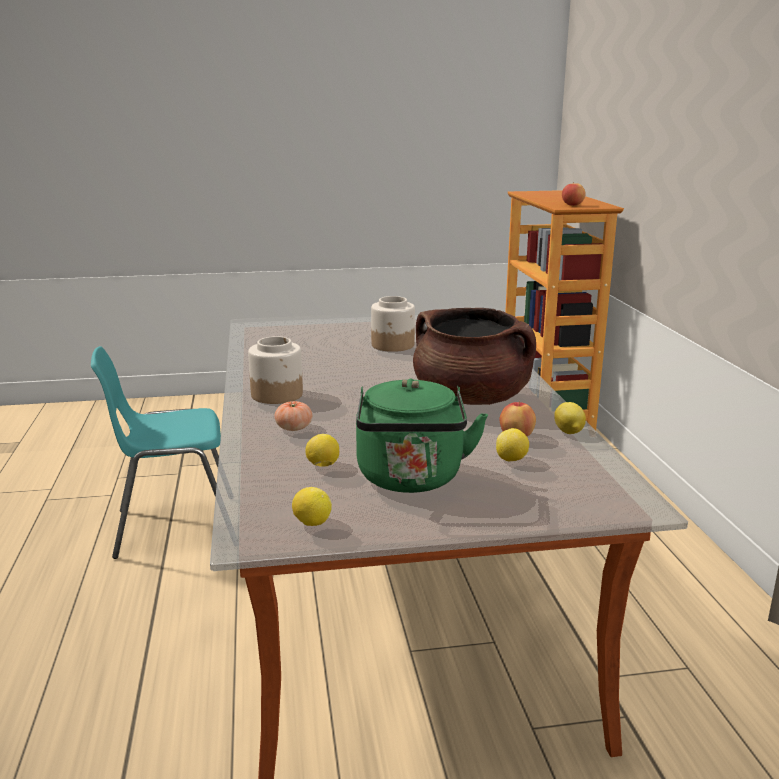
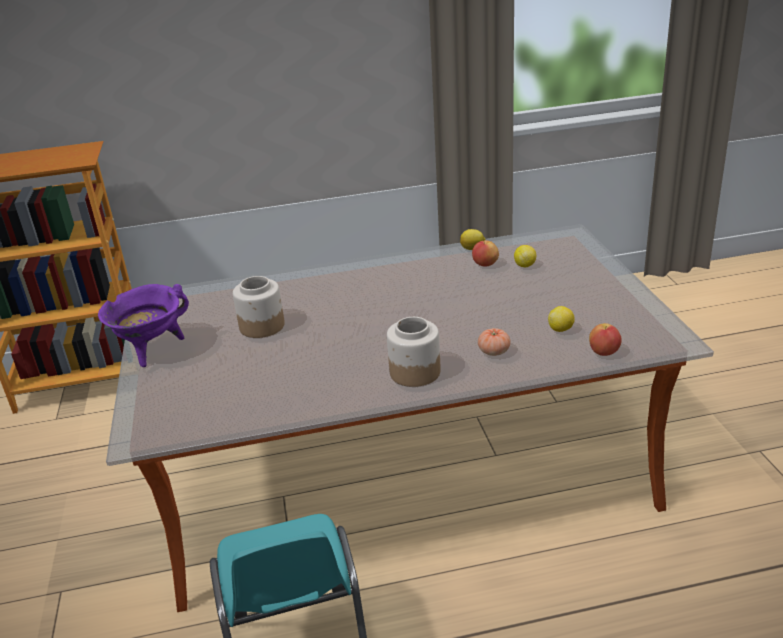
camera: 90 degrees left, 10 degrees up
lemon [292,487,332,526] -> none
green kettle [356,378,488,493] -> none
brown cooking pot [413,308,536,405] -> none
apple [562,182,585,206] -> apple moved to [589,323,622,356]
none -> purple cooking pot [98,284,189,367]

